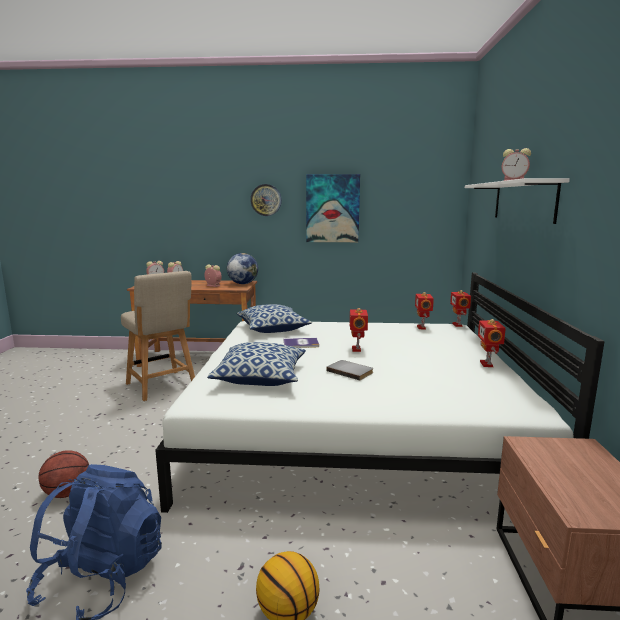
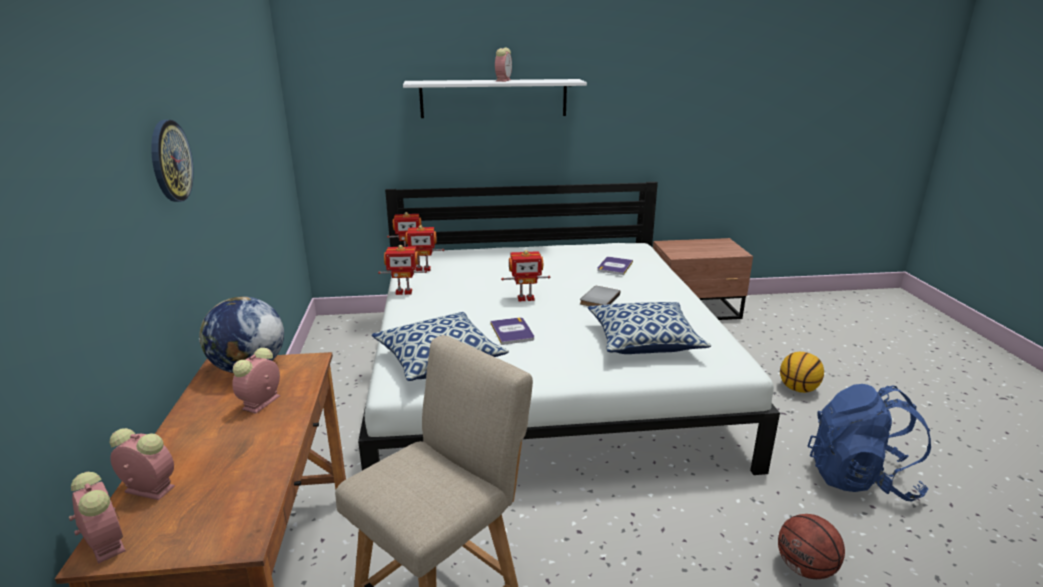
camera: 100 degrees left, 10 degrees up
picture [306,174,360,242] -> none
toy robot [478,319,506,367] -> toy robot moved to [378,245,427,295]
none -> book [597,257,633,275]

